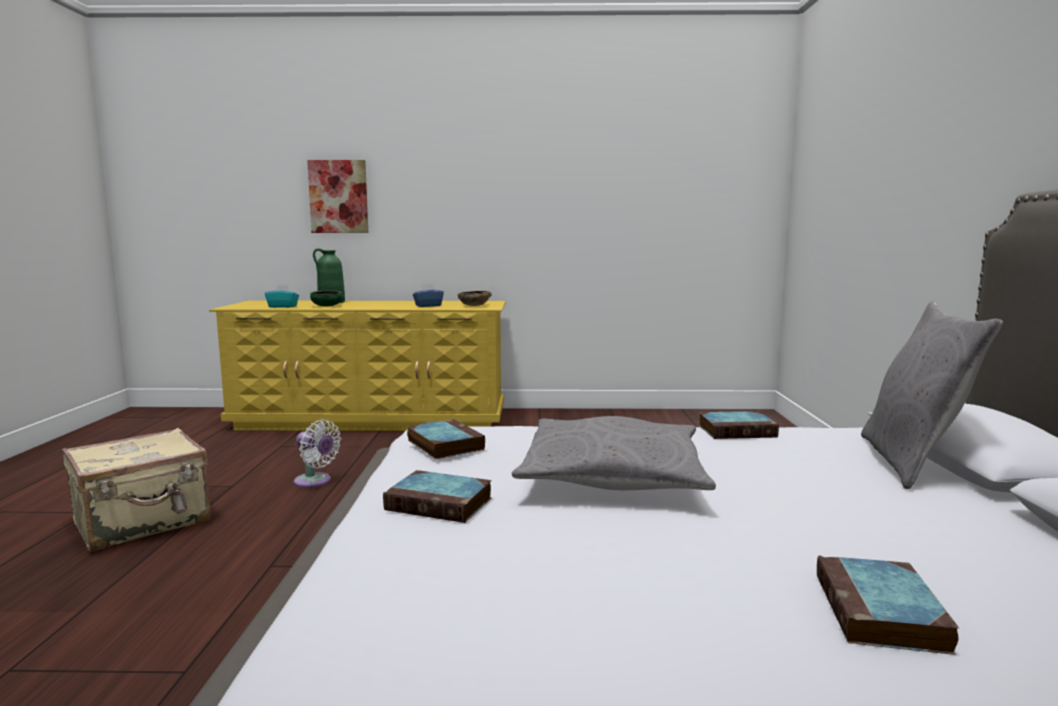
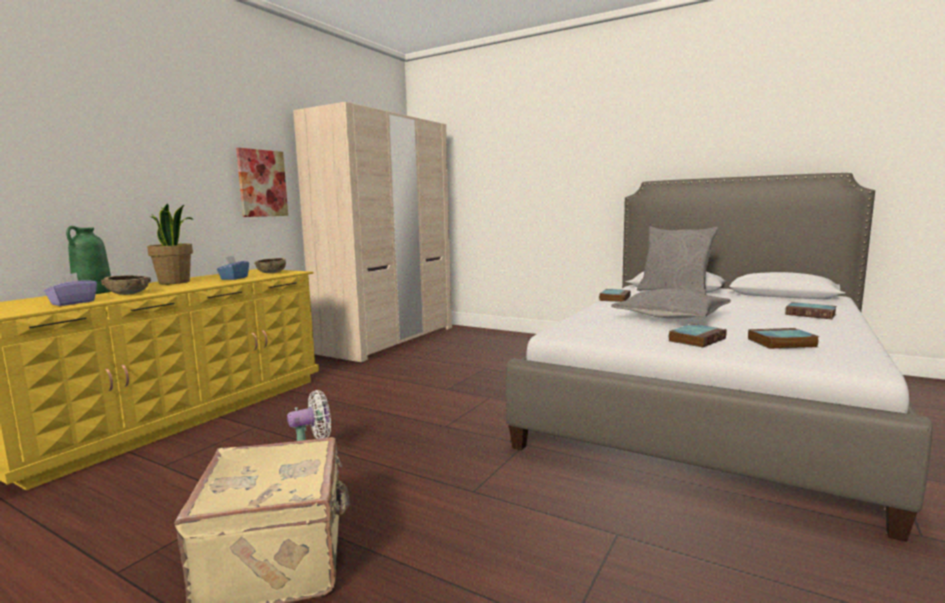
camera: 60 degrees left, 0 degrees up
turquoise tissue box [265,284,299,308] -> purple tissue box [44,273,97,306]
picture [307,160,368,233] -> picture moved to [236,148,288,217]
green bowl [310,290,343,307] -> brown bowl [101,275,151,295]
book [407,419,485,459] -> book moved to [748,328,820,349]
none -> potted plant [147,203,194,284]
none -> beige wardrobe [293,102,452,362]

